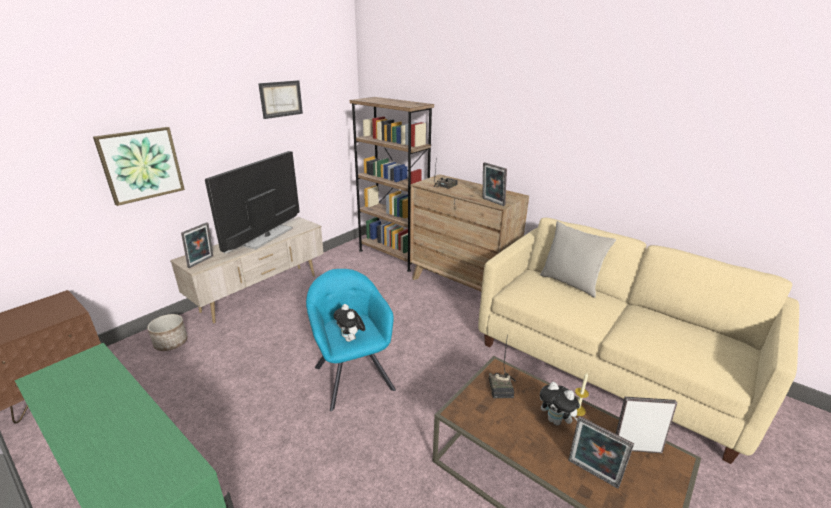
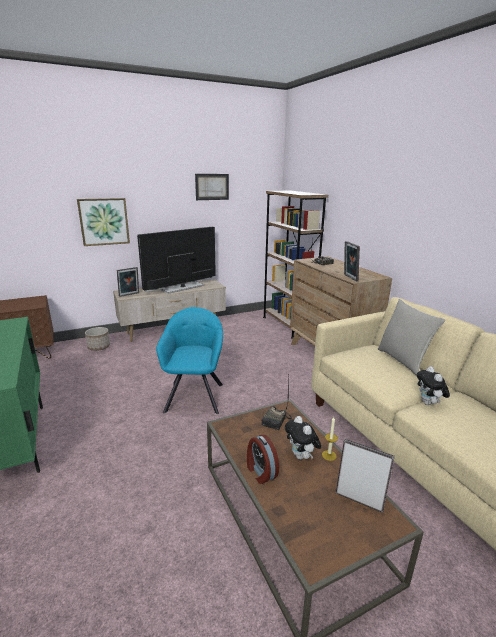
camera: 25 degrees right, 5 degrees down
plush toy [334,304,365,342] -> plush toy moved to [417,366,450,405]
picture frame [568,416,634,489] -> none
none -> alarm clock [247,435,279,484]

